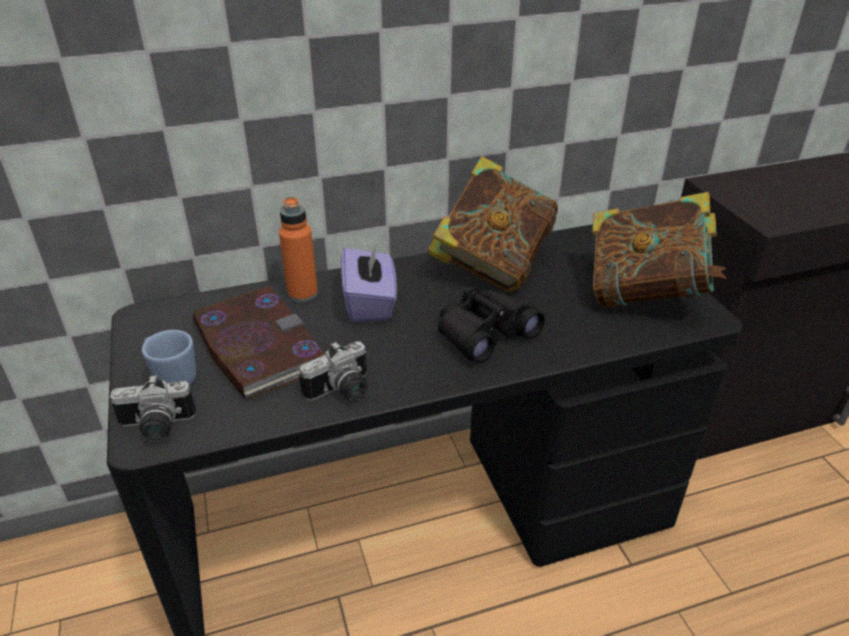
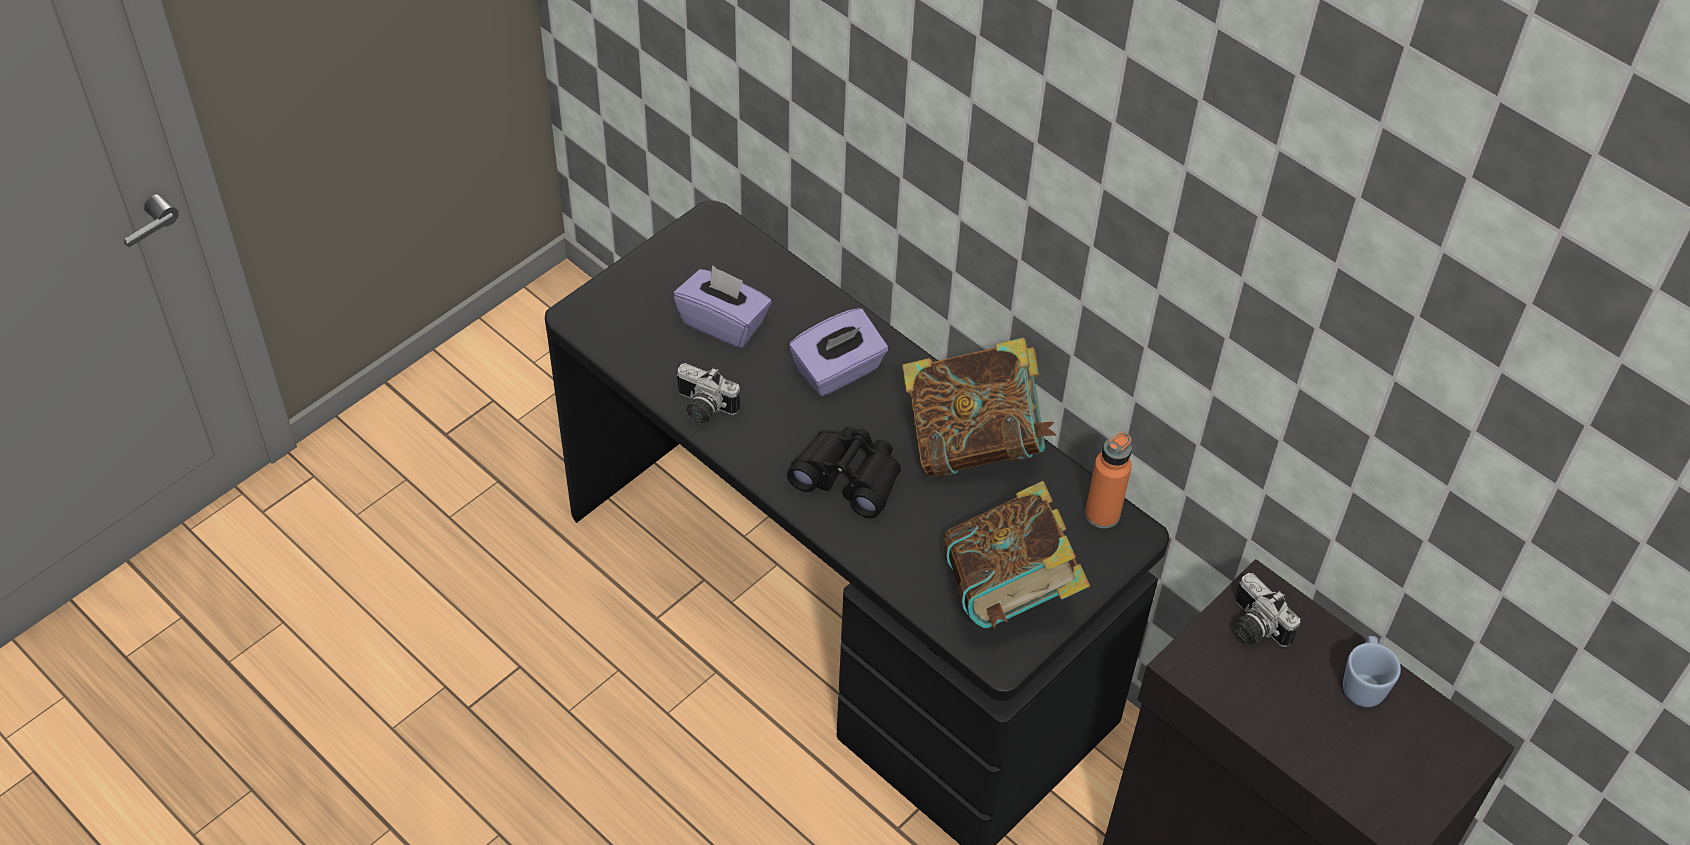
camera: 60 degrees right, 15 degrees up
camera [110,375,196,442] -> camera moved to [1234,573,1300,647]
blue mug [142,330,196,385] -> blue mug moved to [1343,636,1401,707]
book [193,286,325,400] -> purple tissue box [673,265,771,348]
orange bottle [279,197,318,302] -> orange bottle moved to [1085,432,1132,529]

